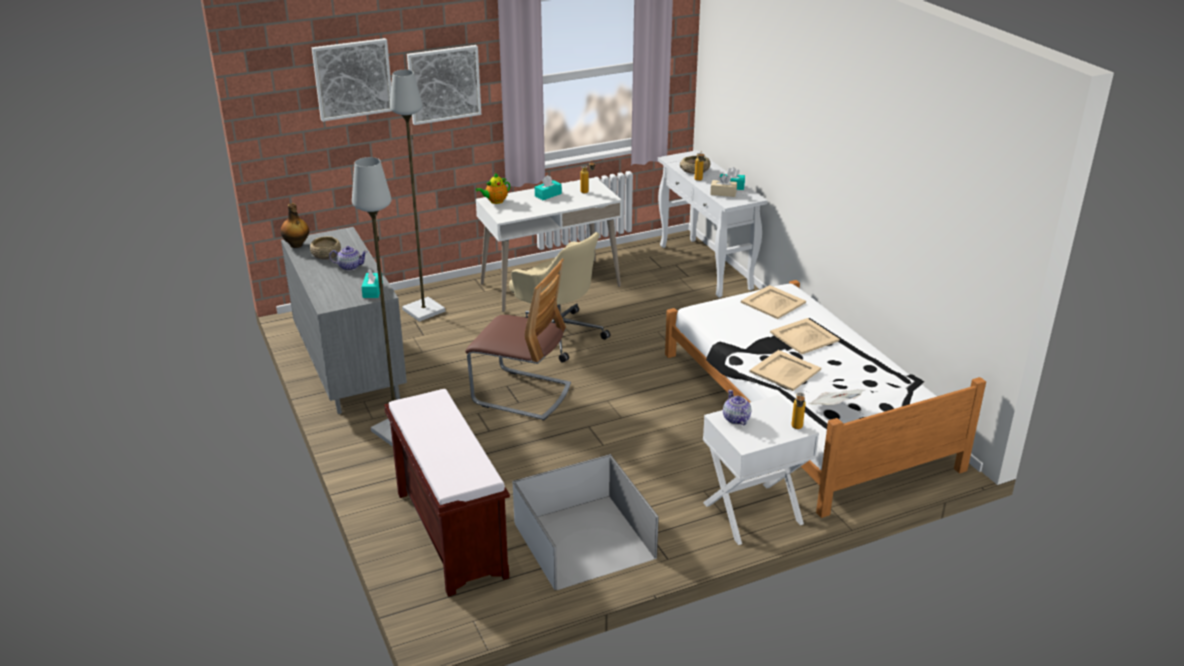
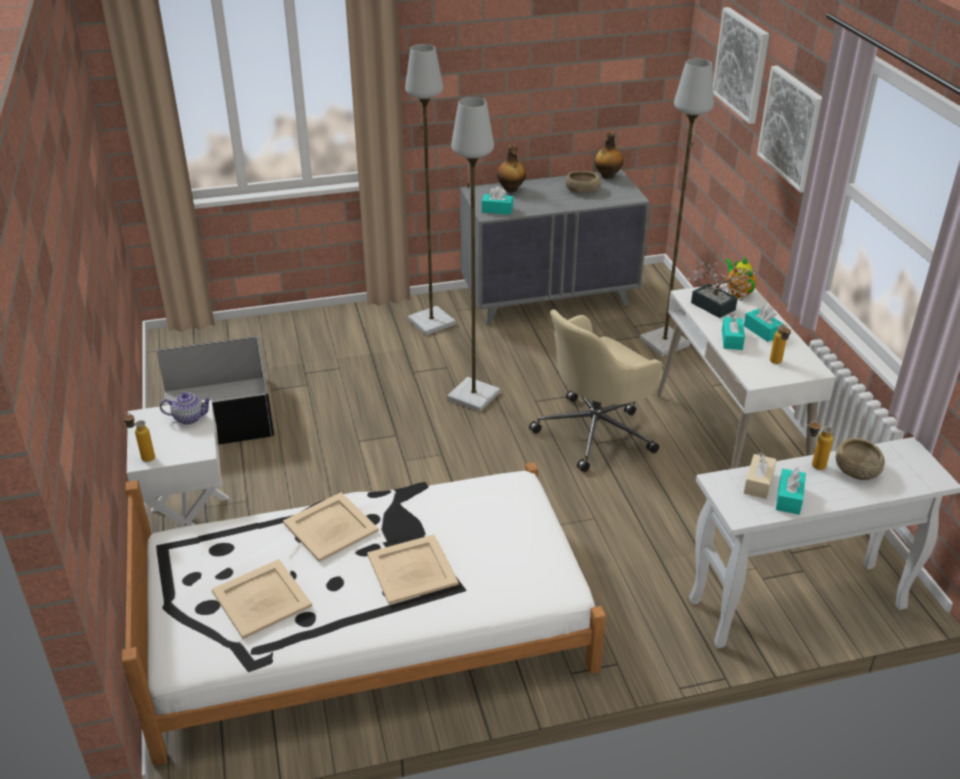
camera: 100 degrees right, 5 degrees up
teapot [329,246,367,271] -> none
brown bench [384,389,510,597] -> none
chair [465,259,571,421] -> grey floor lamp [447,97,500,412]
white storage box [512,454,659,590] -> black storage box [156,336,274,445]
beige tray [741,285,806,319] -> beige tray moved to [212,559,312,639]
newspaper [808,389,865,405] -> none
none -> bottle [497,145,526,192]
none -> potted plant [686,262,755,318]
none -> turquoise tissue box [722,313,745,350]

